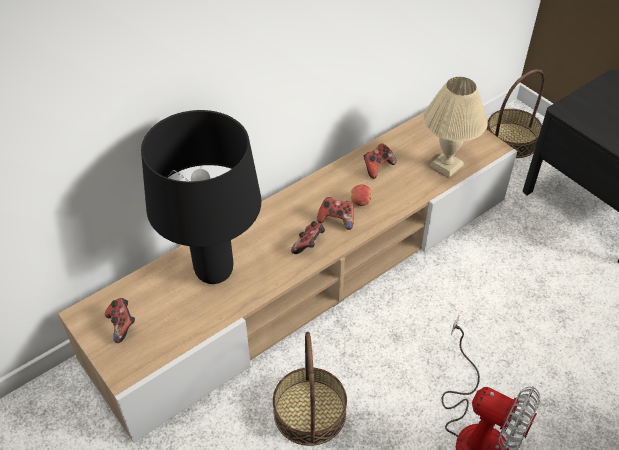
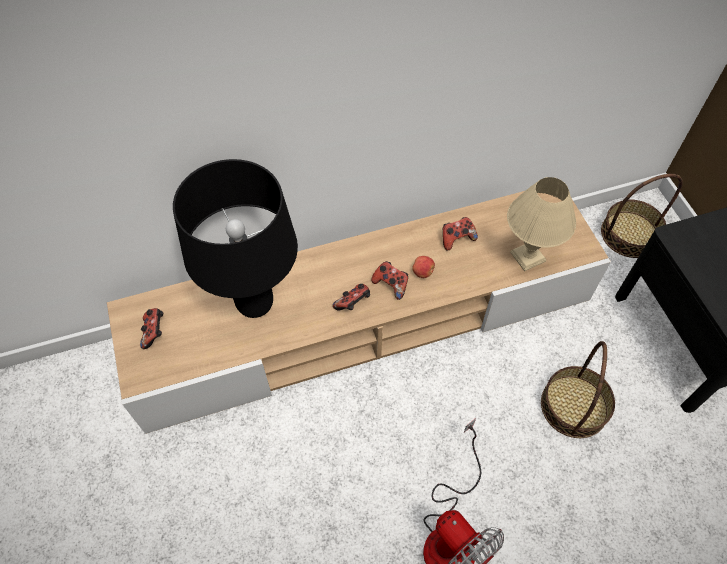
camera: 20 degrees right, 10 degrees up
basket [273,332,347,446] -> basket moved to [541,341,615,438]

